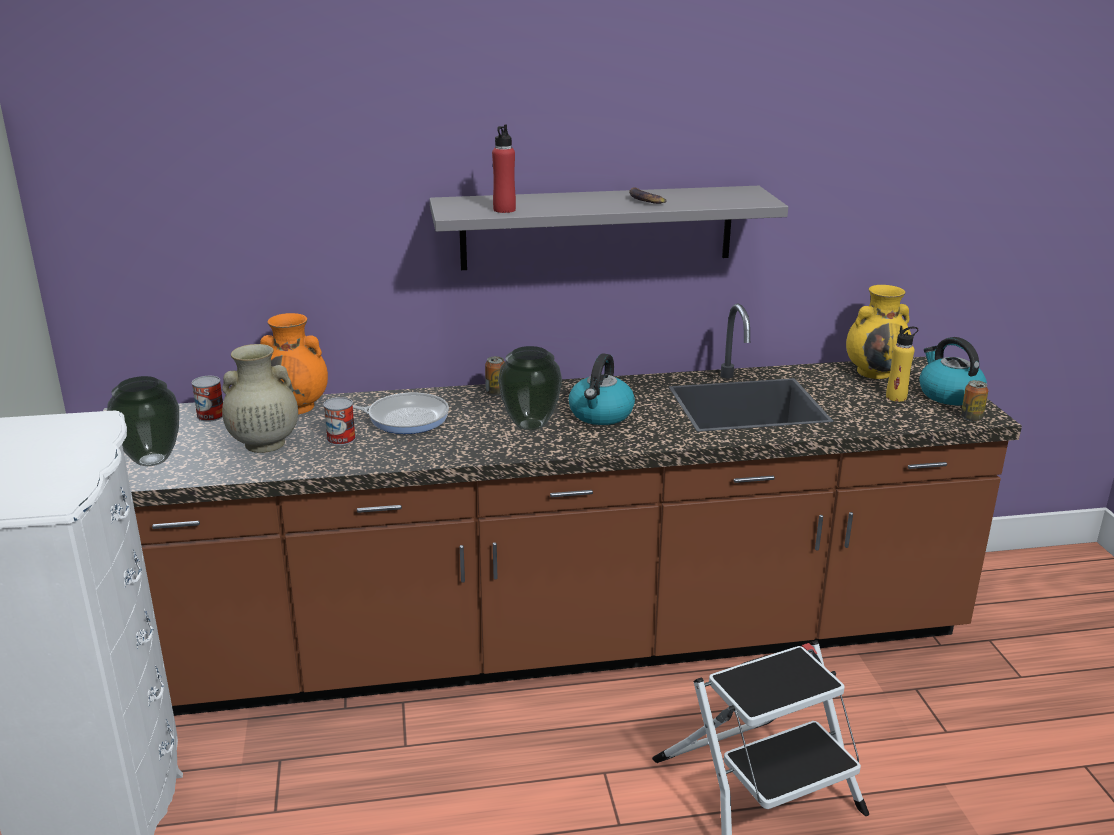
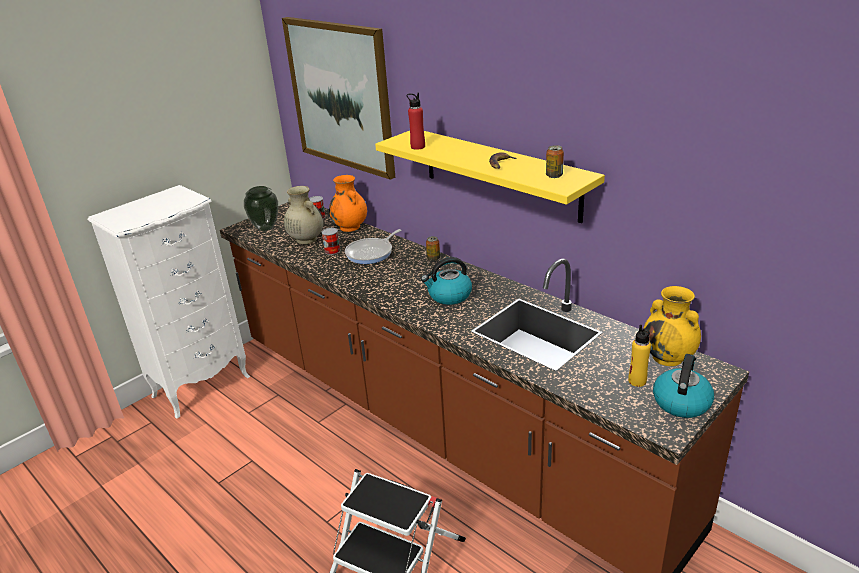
camera: 55 degrees right, 5 degrees up
frying pan [353,392,449,434] -> frying pan turned 75 degrees clockwise [345,229,401,264]
grey shelf [430,186,788,270] -> yellow shelf [375,131,605,223]
vase [498,346,562,431] -> none
can [961,380,988,421] -> can moved to [546,145,564,178]
none -> picture [282,17,395,180]

